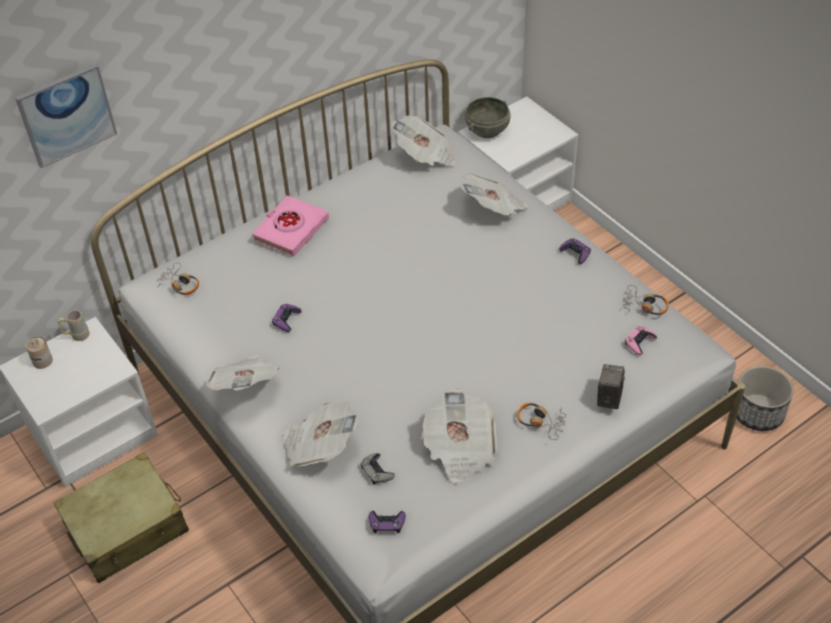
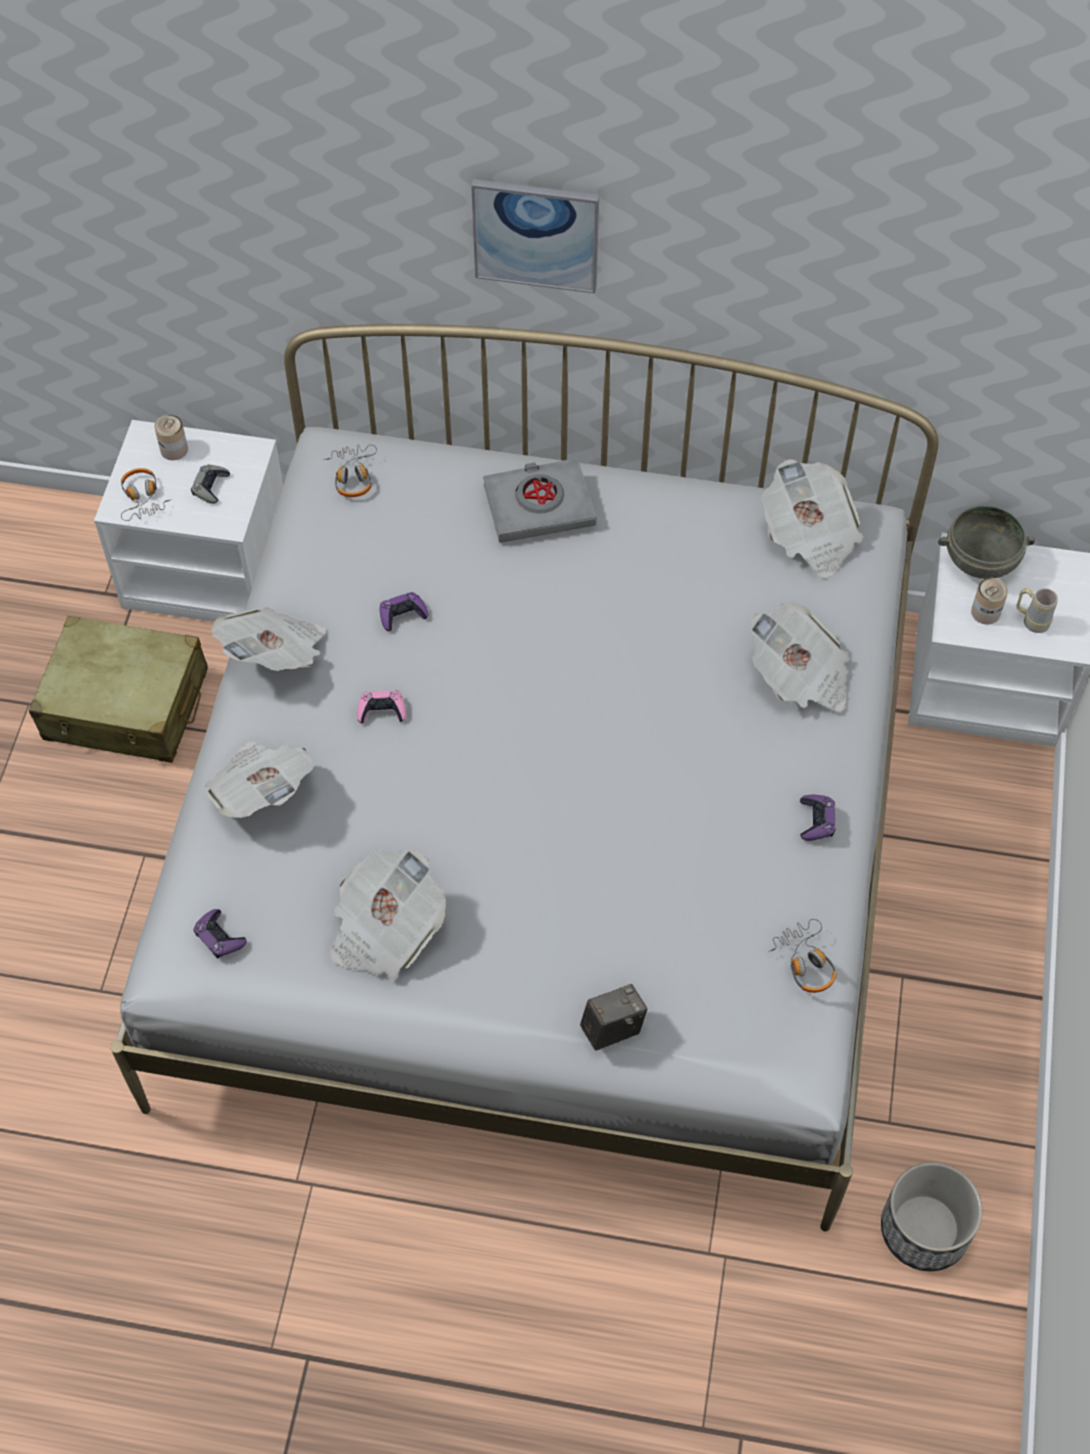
camera: 45 degrees right, 10 degrees up
picture [15,63,117,168] -> picture moved to [471,179,599,293]
beige mug [58,310,89,341] -> beige mug moved to [1016,588,1058,633]
pink book [252,195,329,257] -> grey book [483,458,597,543]
grey game controller [360,453,395,485] -> grey game controller moved to [191,464,230,504]
headphones [517,403,566,440] -> headphones moved to [121,468,172,521]
pink game controller [625,326,657,355] -> pink game controller moved to [357,691,406,724]
none -> can [971,578,1008,625]

